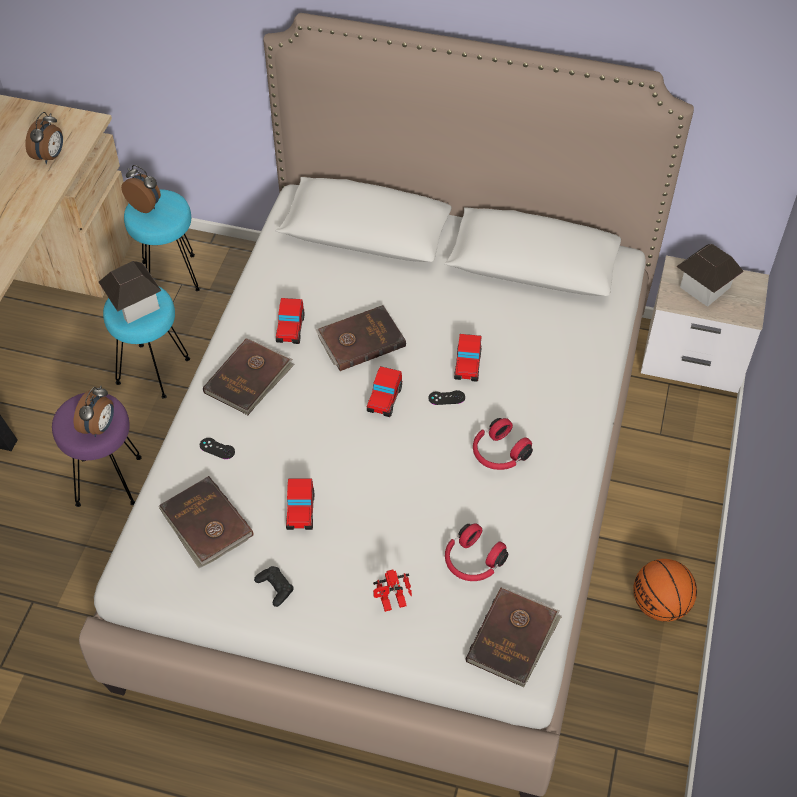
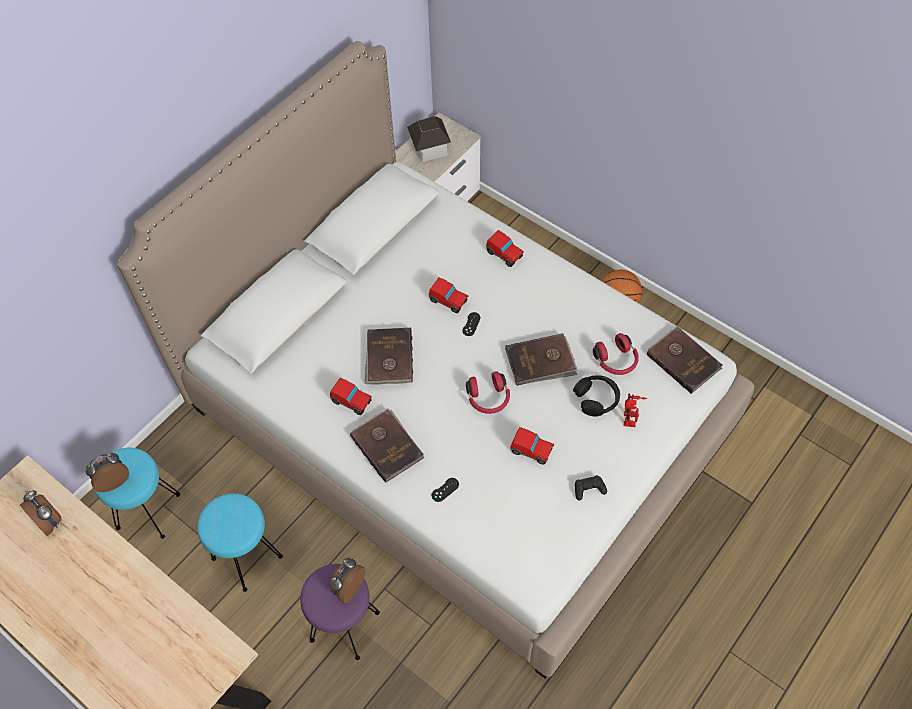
camera: 65 degrees left, 5 degrees up
alarm clock [74,386,114,437] -> alarm clock turned 105 degrees counterclockwise [329,558,366,604]
toy house [99,261,161,324] -> none
brown book [159,476,253,568] -> brown book moved to [505,333,578,386]
toy car [367,366,402,417] -> toy car moved to [486,230,524,267]
red headphones [473,418,533,470] -> red headphones moved to [466,371,510,414]
none -> black headphones [573,375,620,416]

